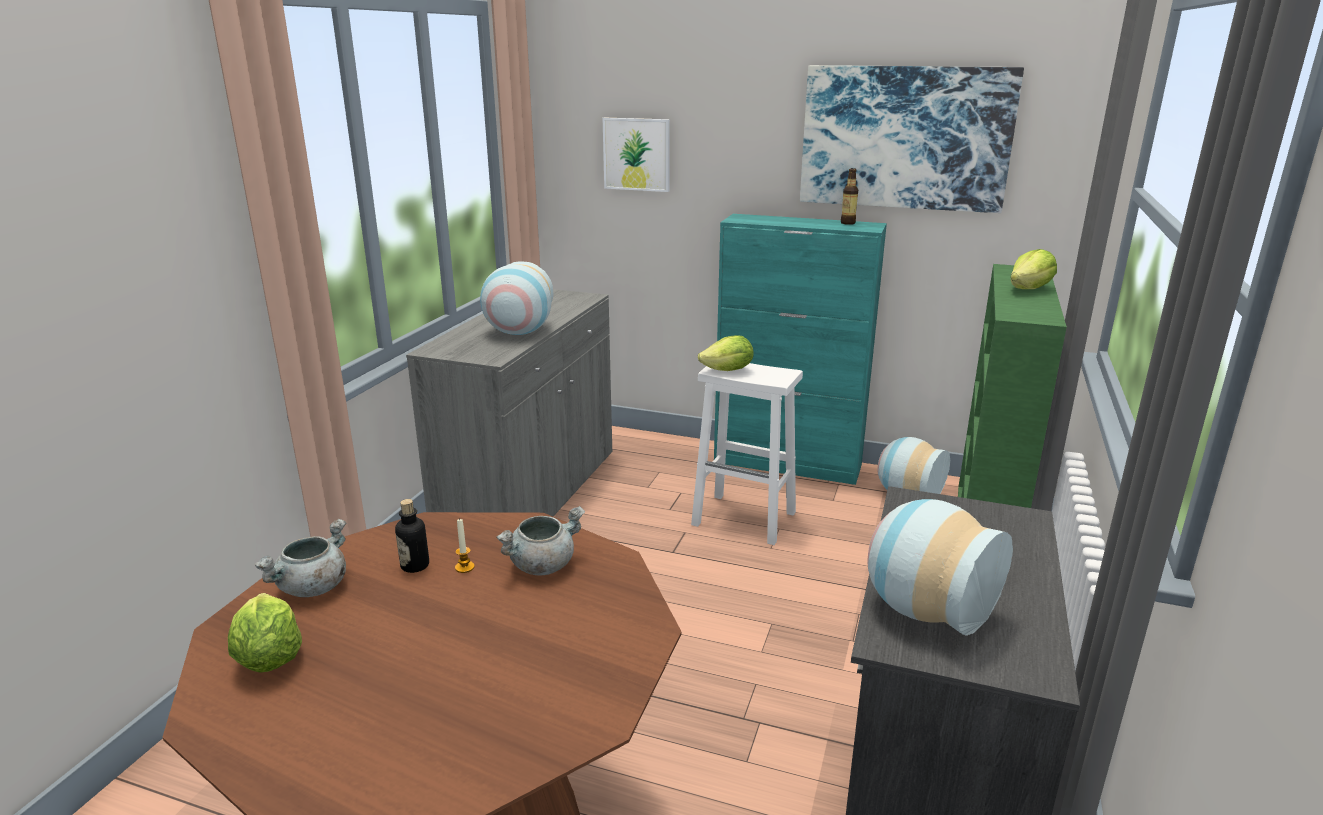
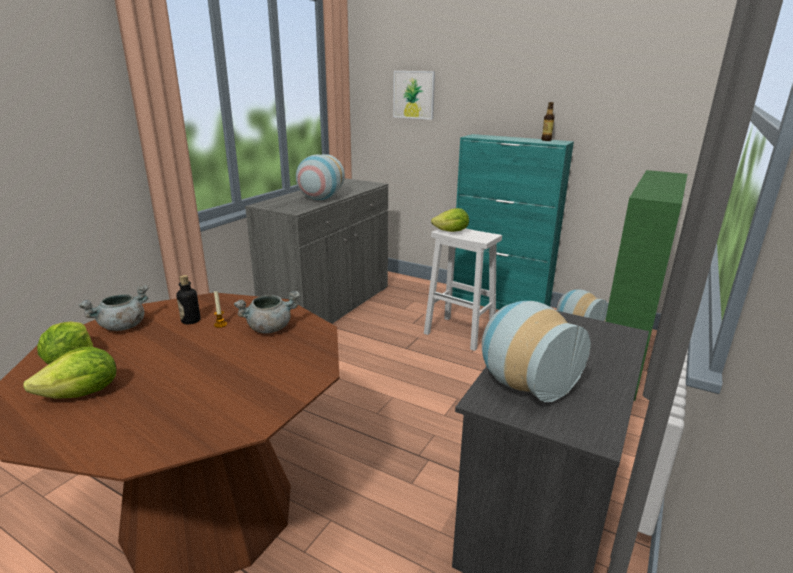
camera: 10 degrees right, 0 degrees up
picture [800,65,1024,213] -> none
lettuce [1011,249,1057,289] -> lettuce moved to [23,347,116,399]

